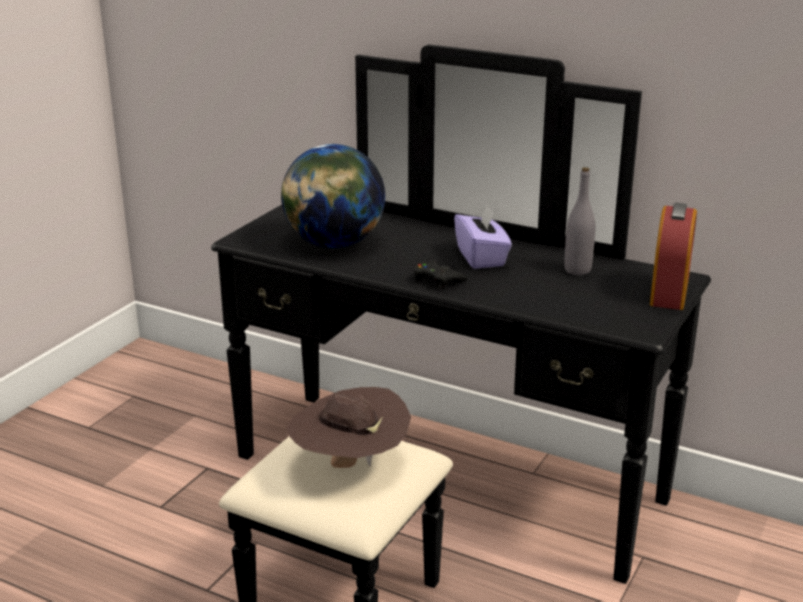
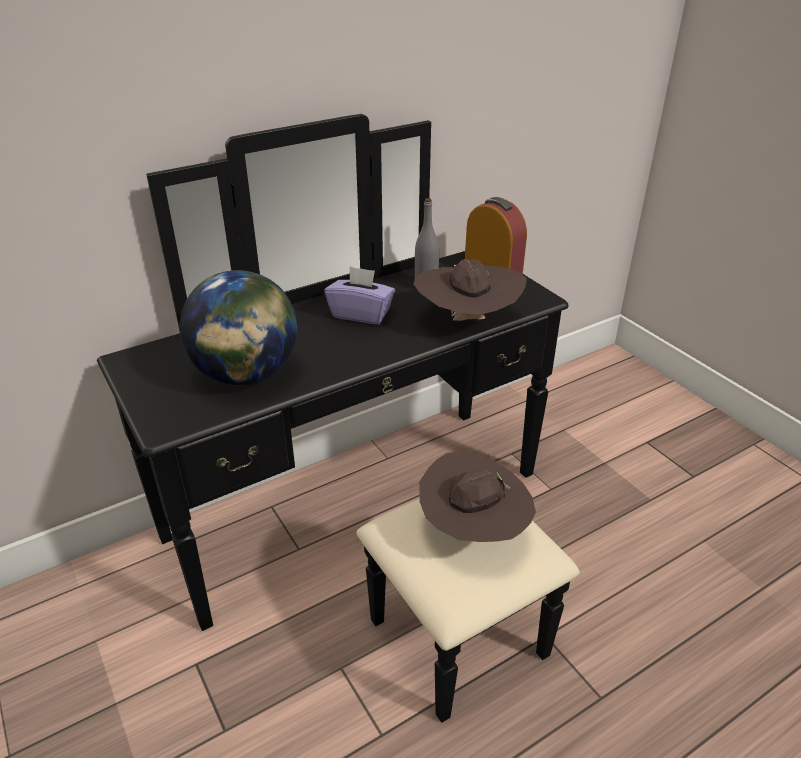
camera: 60 degrees left, 10 degrees up
black game controller [414,260,468,289] -> none
none -> brown hat [414,259,527,321]

